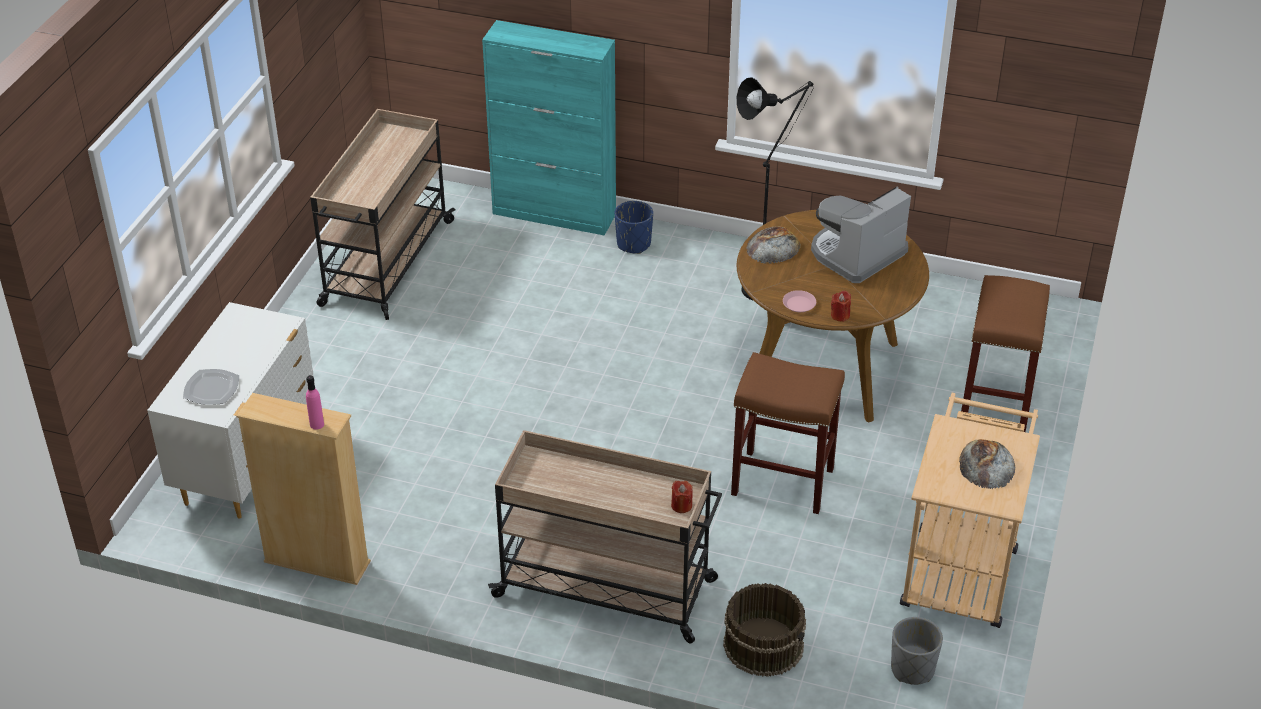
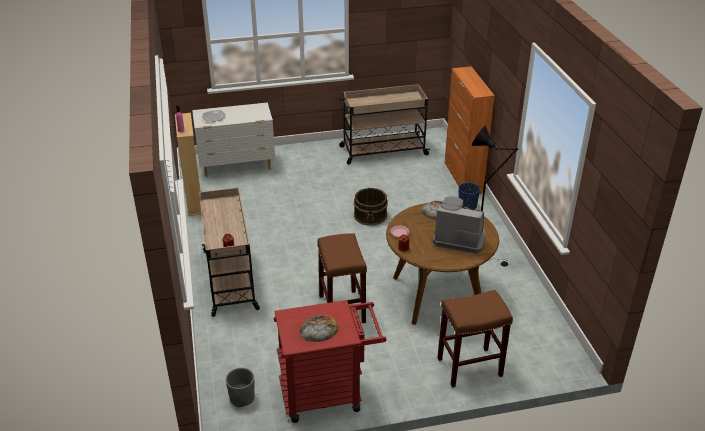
camera: 60 degrees right, 5 degrees down
turquoise cabinet [482,20,616,236] -> orange cabinet [445,66,495,194]
brown bucket [723,583,806,677] -> brown bucket moved to [354,188,388,226]
beige cart [900,392,1040,628] -> red cart [274,300,387,423]

